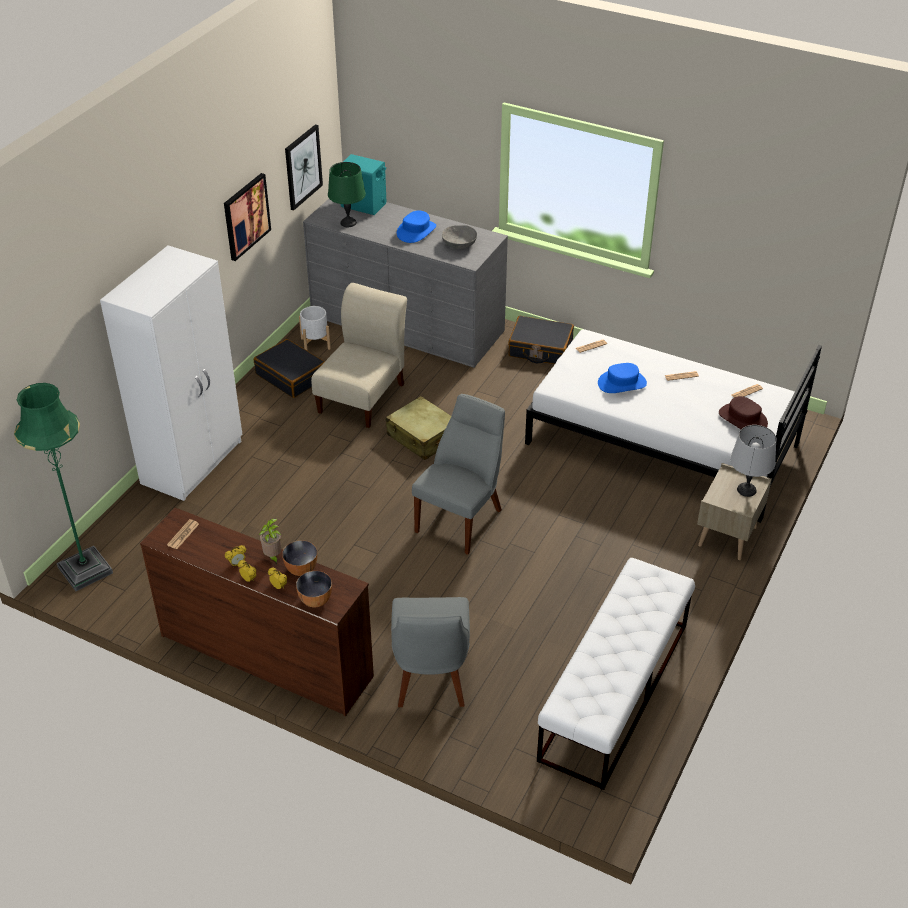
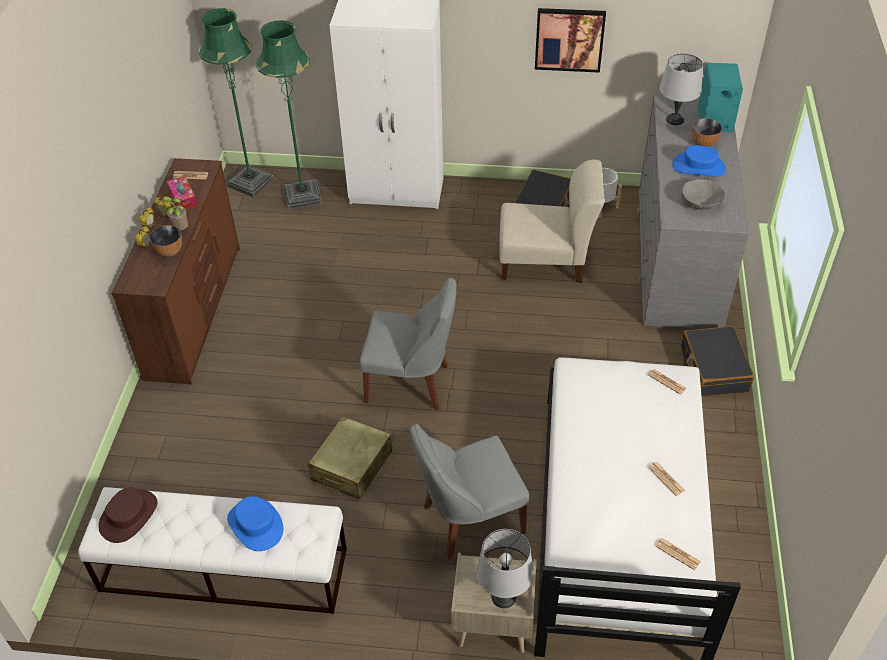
camera: 70 degrees right, 5 degrees up
picture [285,124,323,211] -> none
bowl [296,571,332,607] -> bowl moved to [692,118,722,147]
green table lamp [328,162,366,227] -> grey table lamp [659,54,703,125]
beige suitcase [386,396,451,460] -> beige suitcase moved to [308,416,392,499]
grey chair [391,597,470,707] -> grey chair moved to [410,423,529,559]
blue hat [598,363,647,393] -> blue hat moved to [227,496,283,551]
brown hat [719,396,768,429] -> brown hat moved to [98,487,157,543]
none -> tissue box [167,176,198,209]
none -> green floor lamp [256,20,322,210]

